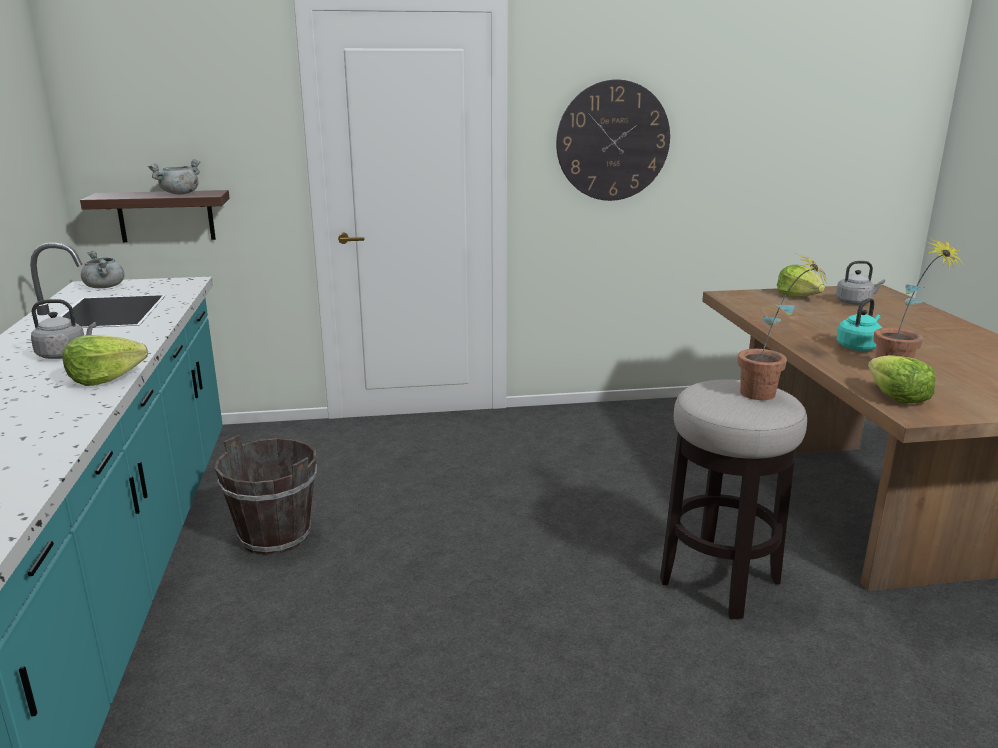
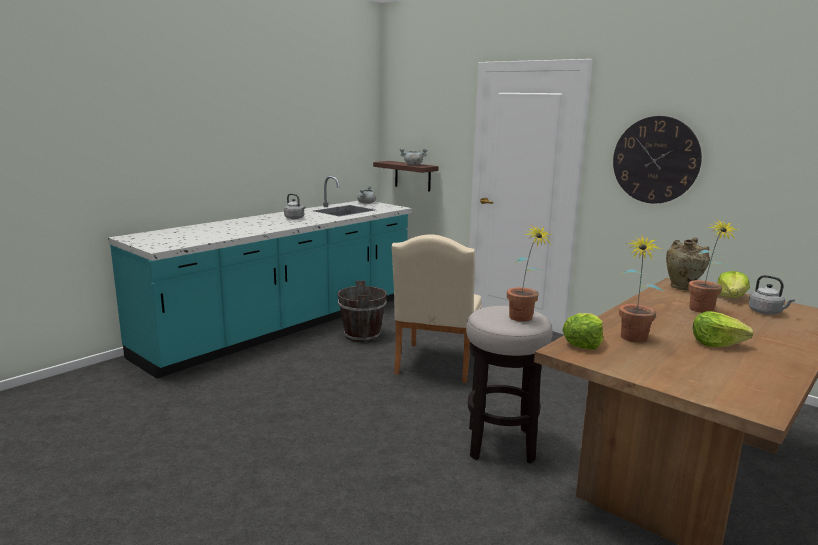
camera: 50 degrees right, 5 degrees down
lettuce [62,335,148,386] -> lettuce moved to [693,311,754,347]
turquoise kettle [837,298,882,351] -> none
none -> beige chair [391,234,482,383]
none -> beige vase [666,237,710,290]
none -> potted plant [688,218,740,313]

